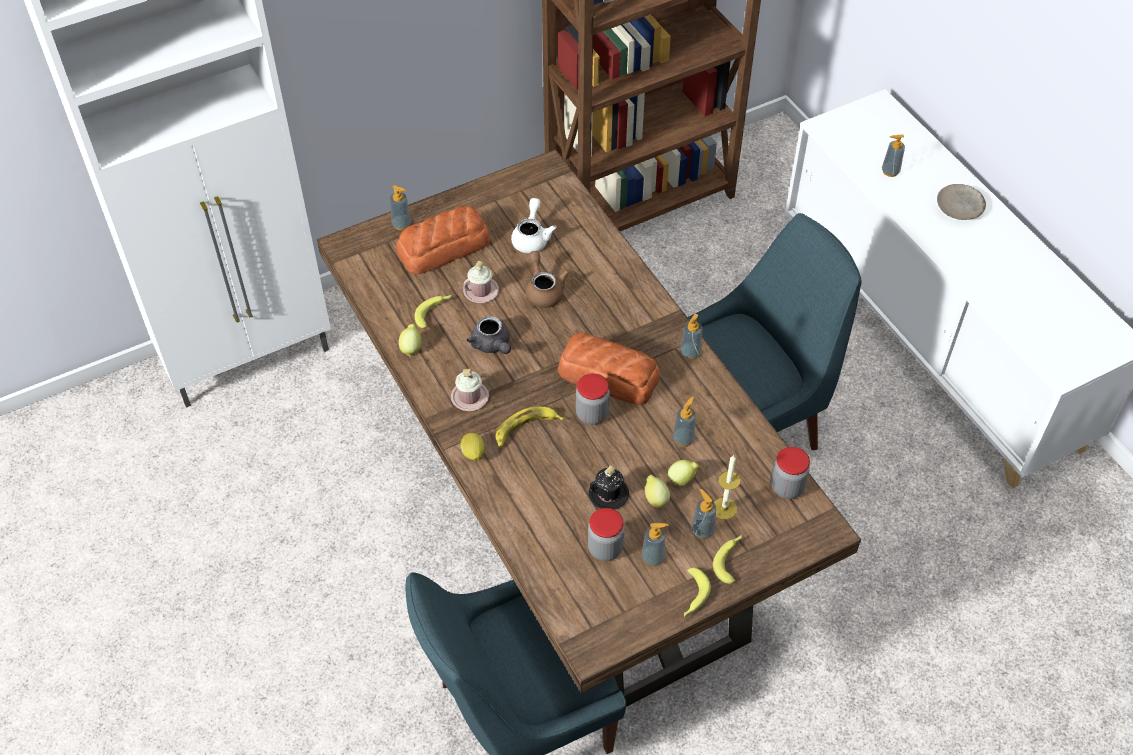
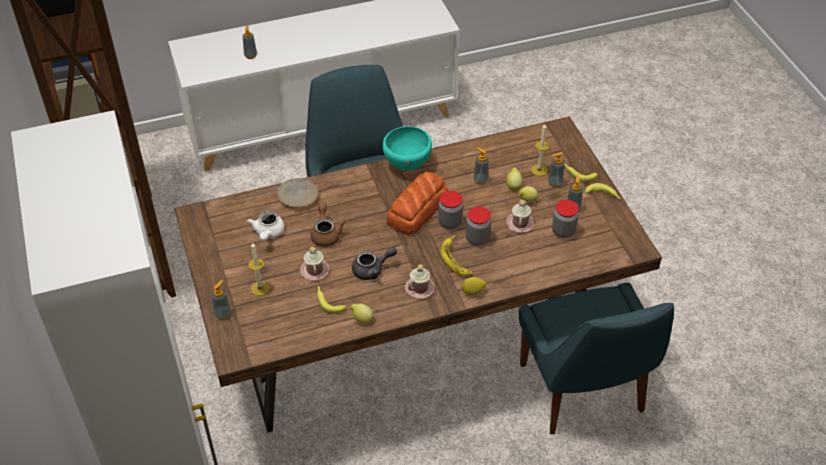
camera: 80 degrees left, 5 degrees down
bread [396,205,490,274] -> candle [248,243,269,296]
white teapot [511,198,556,253] -> white teapot turned 105 degrees counterclockwise [247,211,285,241]
brown teapot [526,251,569,308] -> brown teapot turned 90 degrees clockwise [310,202,346,247]
black mug [589,466,629,510] -> pink mug [506,199,535,233]
soap dispenser [680,314,702,360] -> turquoise bowl [383,126,432,170]
jar [771,447,810,499] -> jar moved to [466,207,491,245]
beige plate [937,184,986,220] -> beige plate moved to [277,178,318,207]

